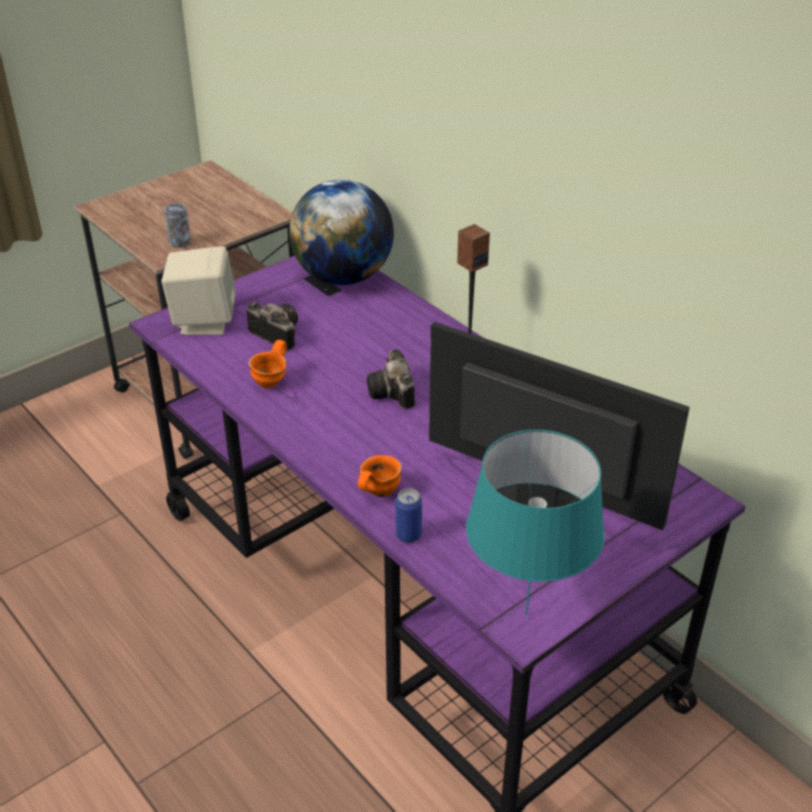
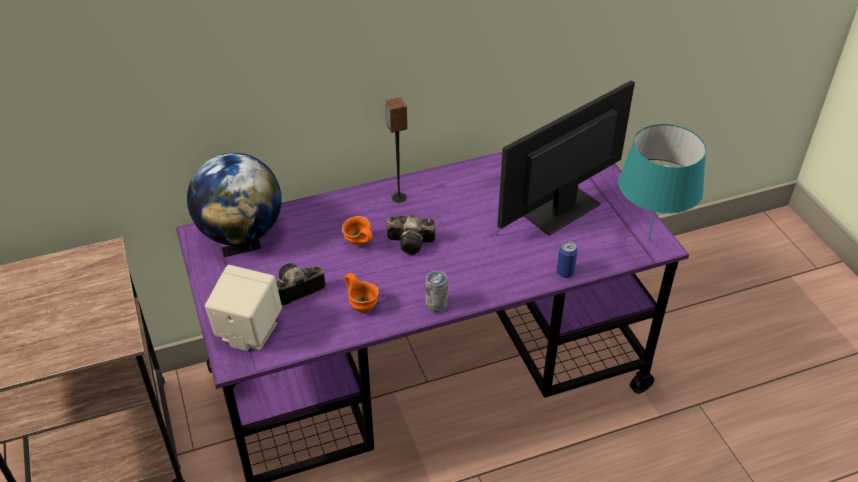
camera: 70 degrees left, 5 degrees up
can [164,203,191,248] -> can moved to [425,271,448,312]
orange mug [358,455,402,497] -> orange mug moved to [342,216,373,245]

